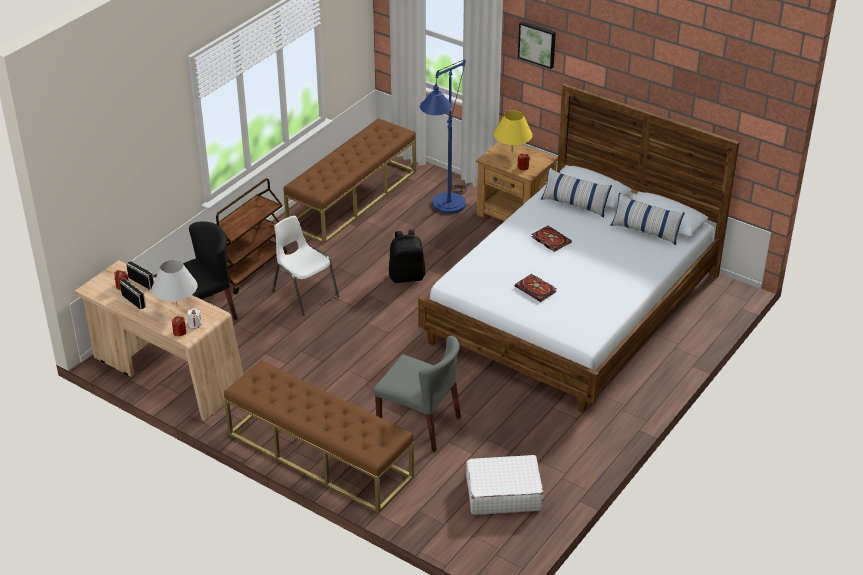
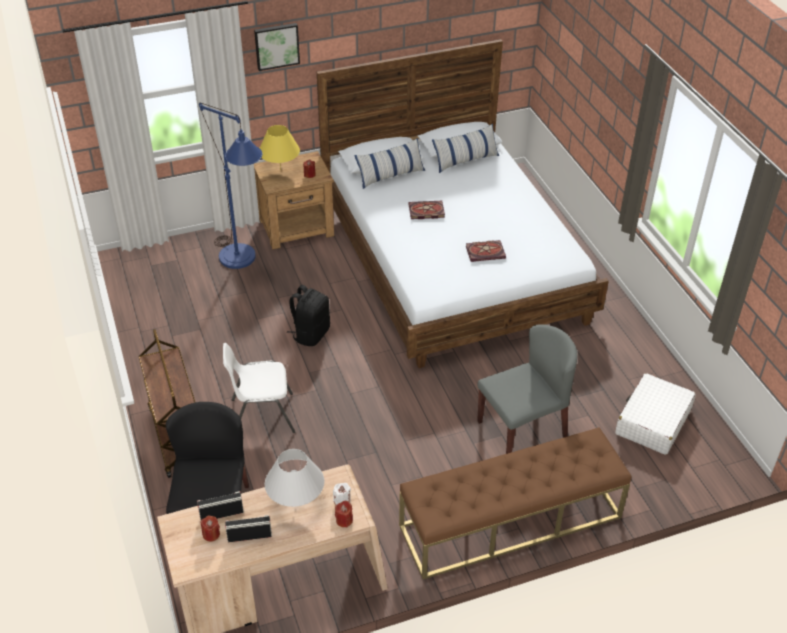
camera: 55 degrees left, 5 degrees up
brown bench [283,118,416,244] -> none

